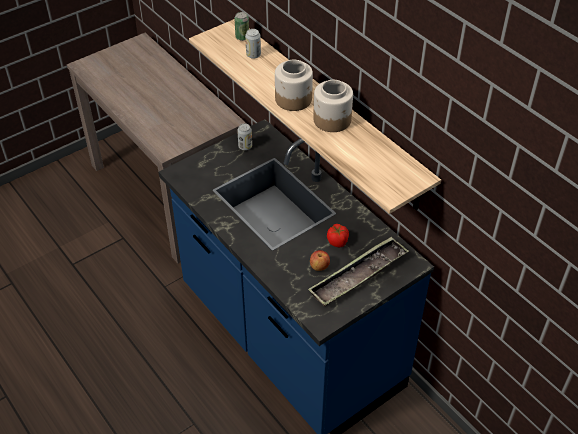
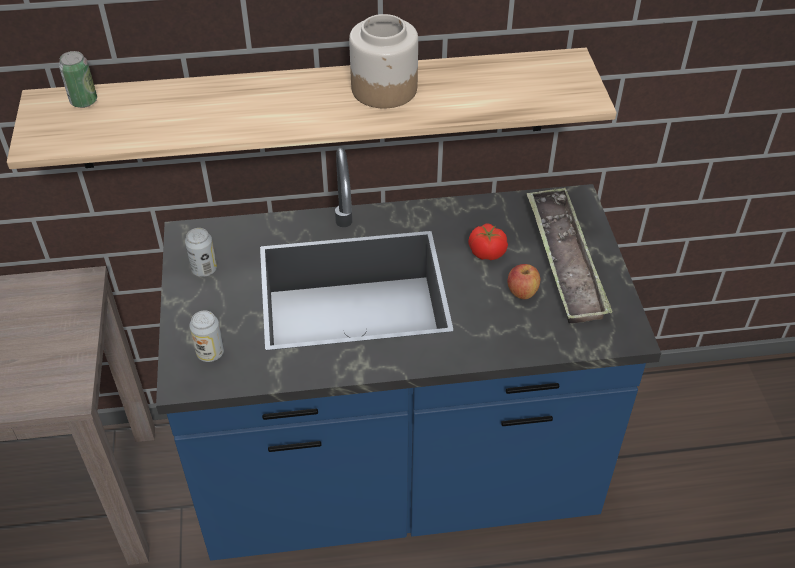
camera: 60 degrees left, 0 degrees up
can [245,29,261,59] -> can moved to [190,310,224,362]
jar [275,59,313,111] -> none

